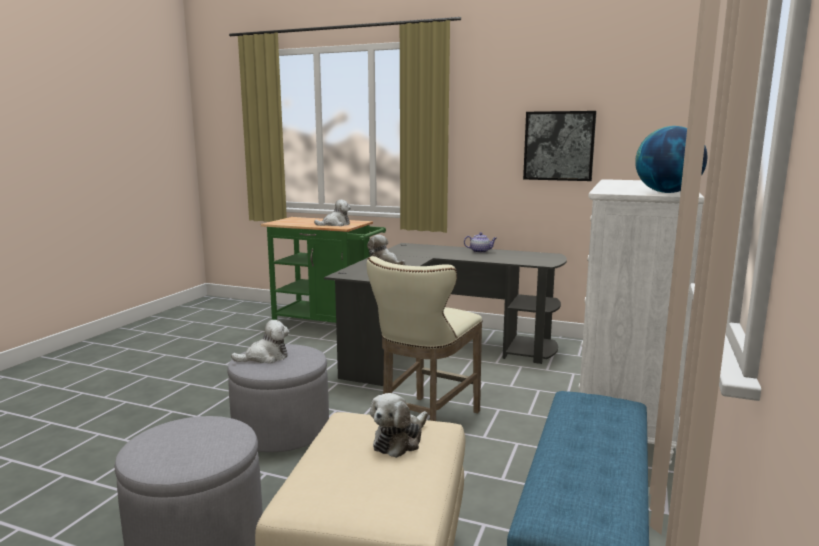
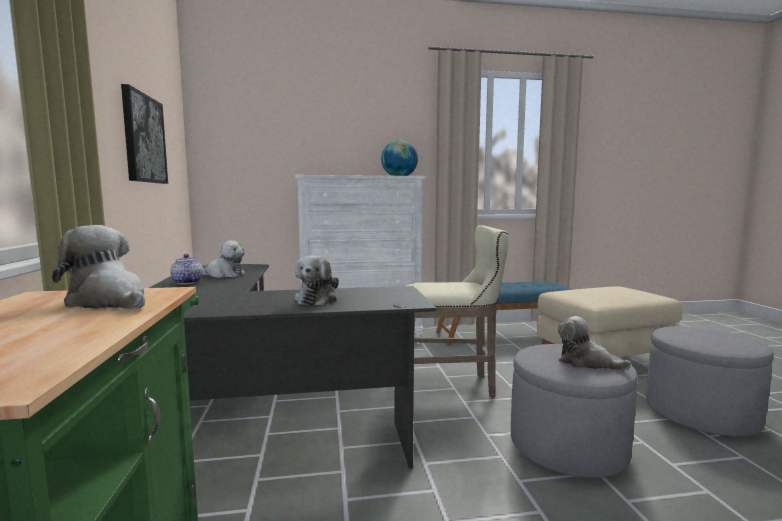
camera: 120 degrees left, 5 degrees down
plush toy [370,393,428,458] -> plush toy moved to [203,240,245,278]

